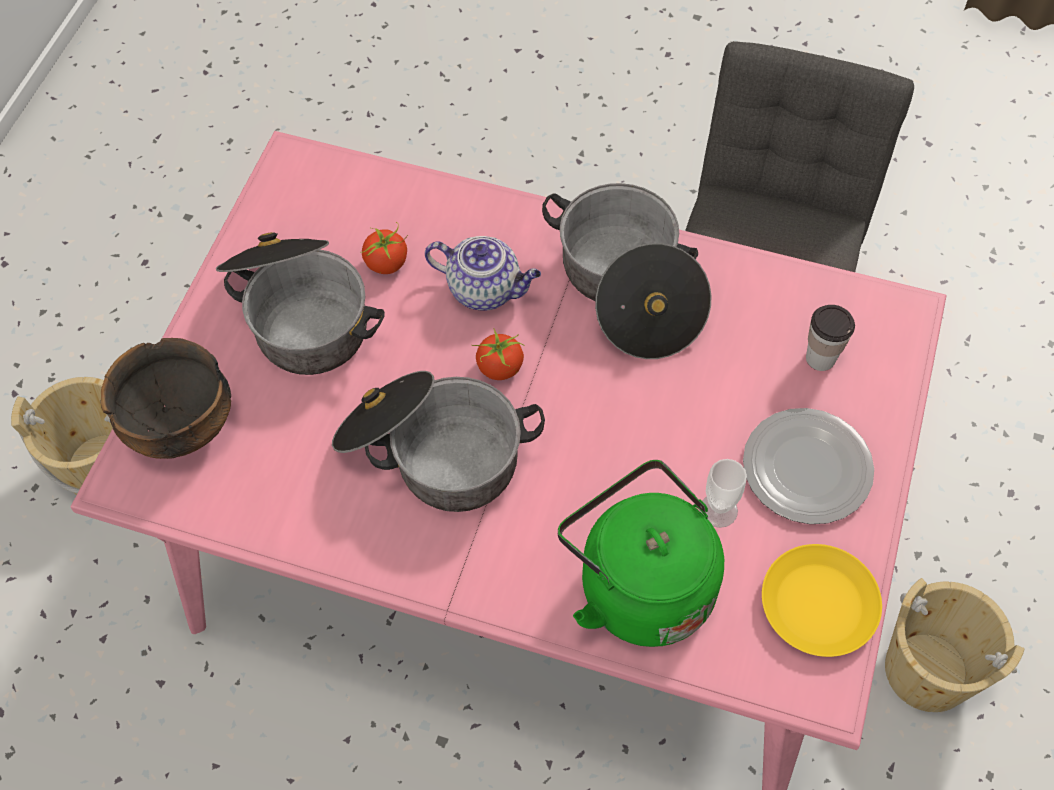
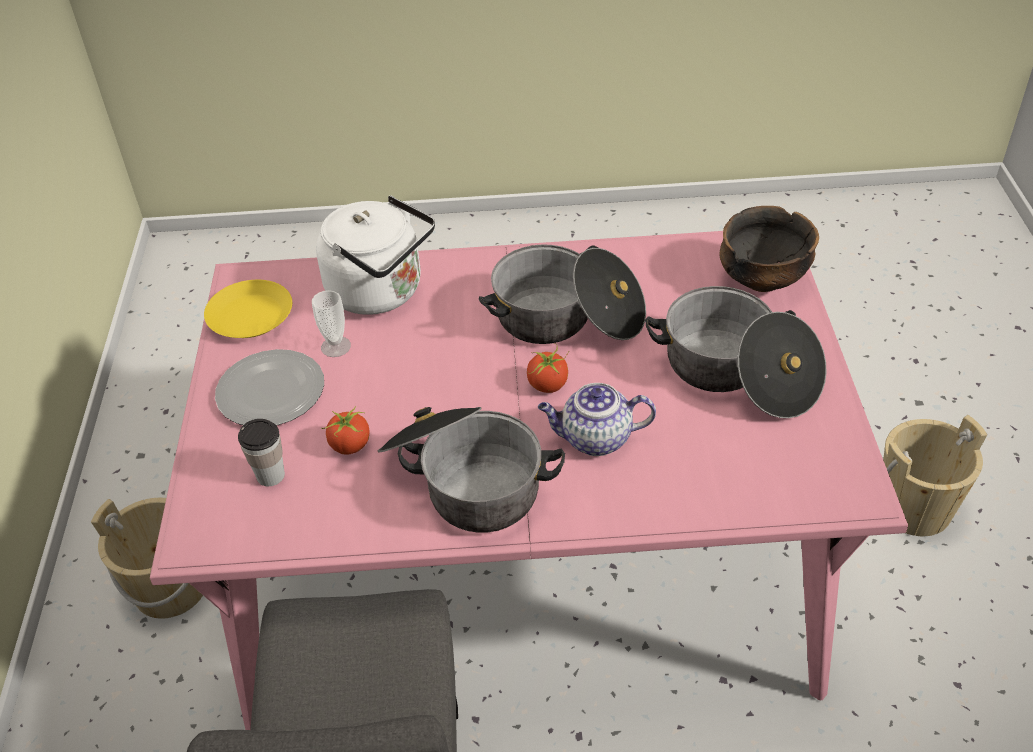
camera: 160 degrees right, 15 degrees down
tomato [360,222,408,274] -> tomato moved to [321,406,369,455]
green kettle [558,460,724,647] -> white kettle [316,195,435,315]

